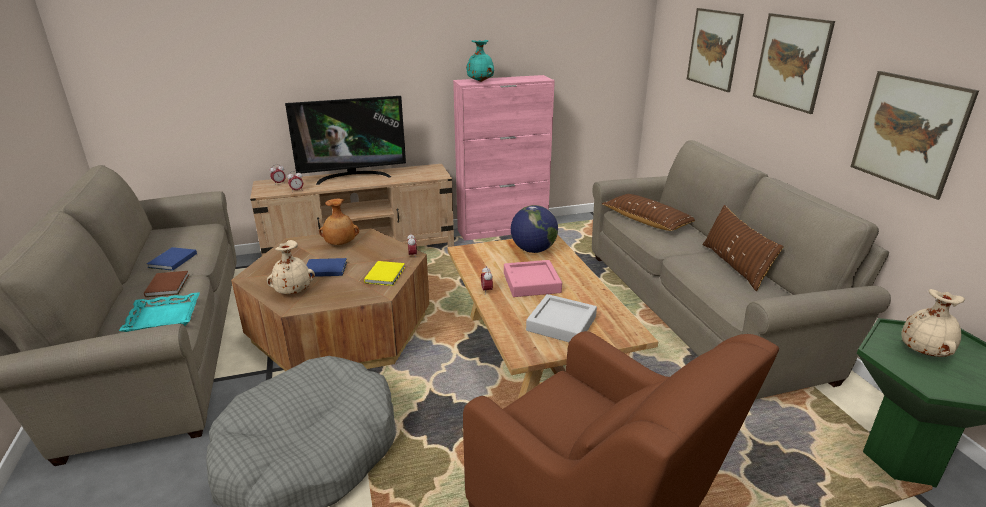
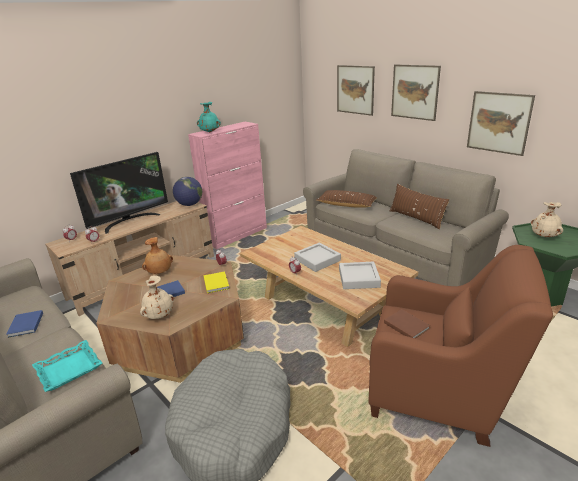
camera: 25 degrees left, 0 degrees up
brown book [144,271,189,297] -> brown book moved to [384,309,430,339]
pink tray [504,260,562,297] -> grey tray [294,243,341,272]
globe [511,205,558,253] -> globe moved to [173,177,202,206]

